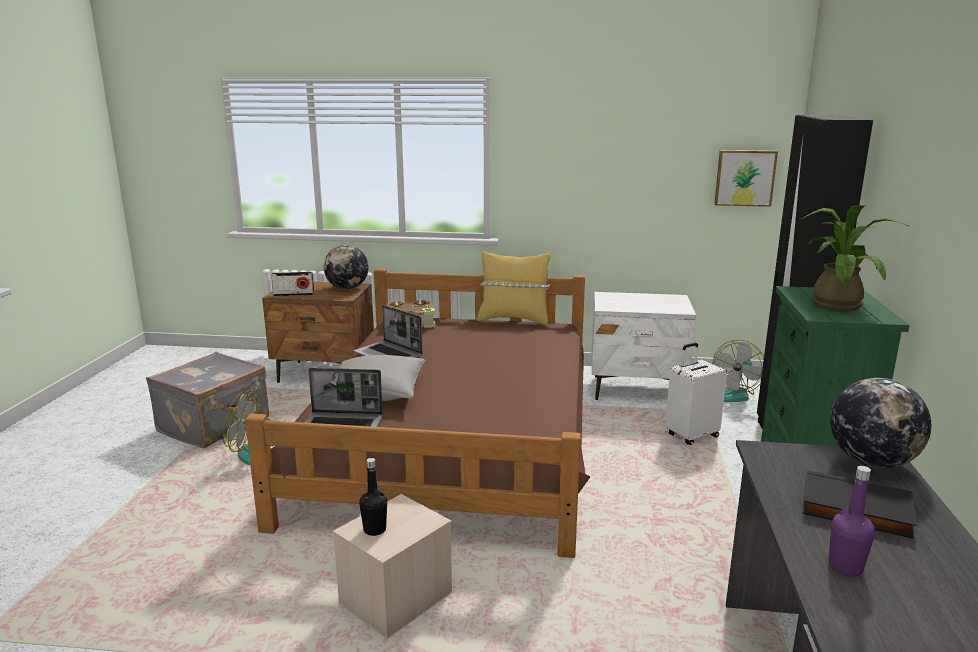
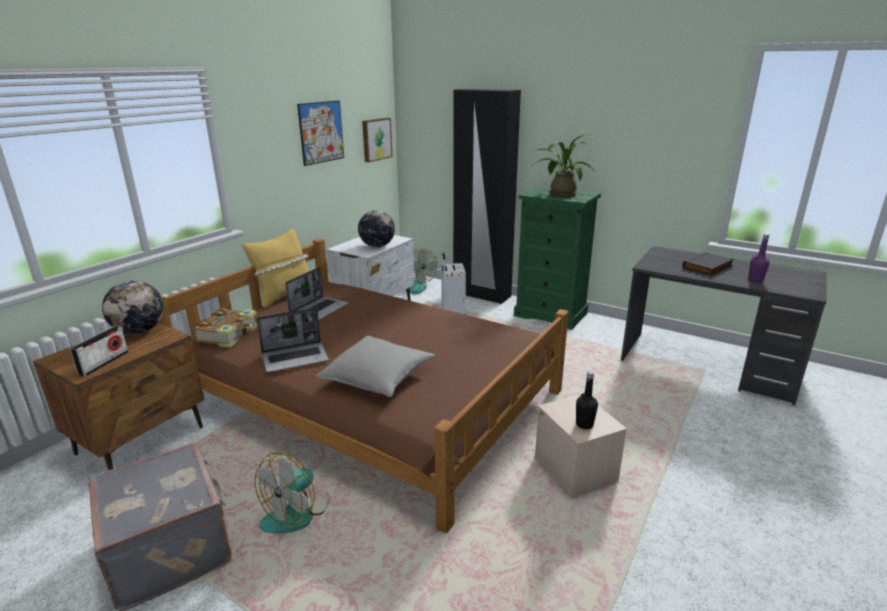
camera: 65 degrees left, 5 degrees up
laptop [304,368,383,427] -> laptop moved to [285,267,349,320]
globe [830,378,931,468] -> globe moved to [358,210,395,247]
none -> picture [297,101,344,166]

